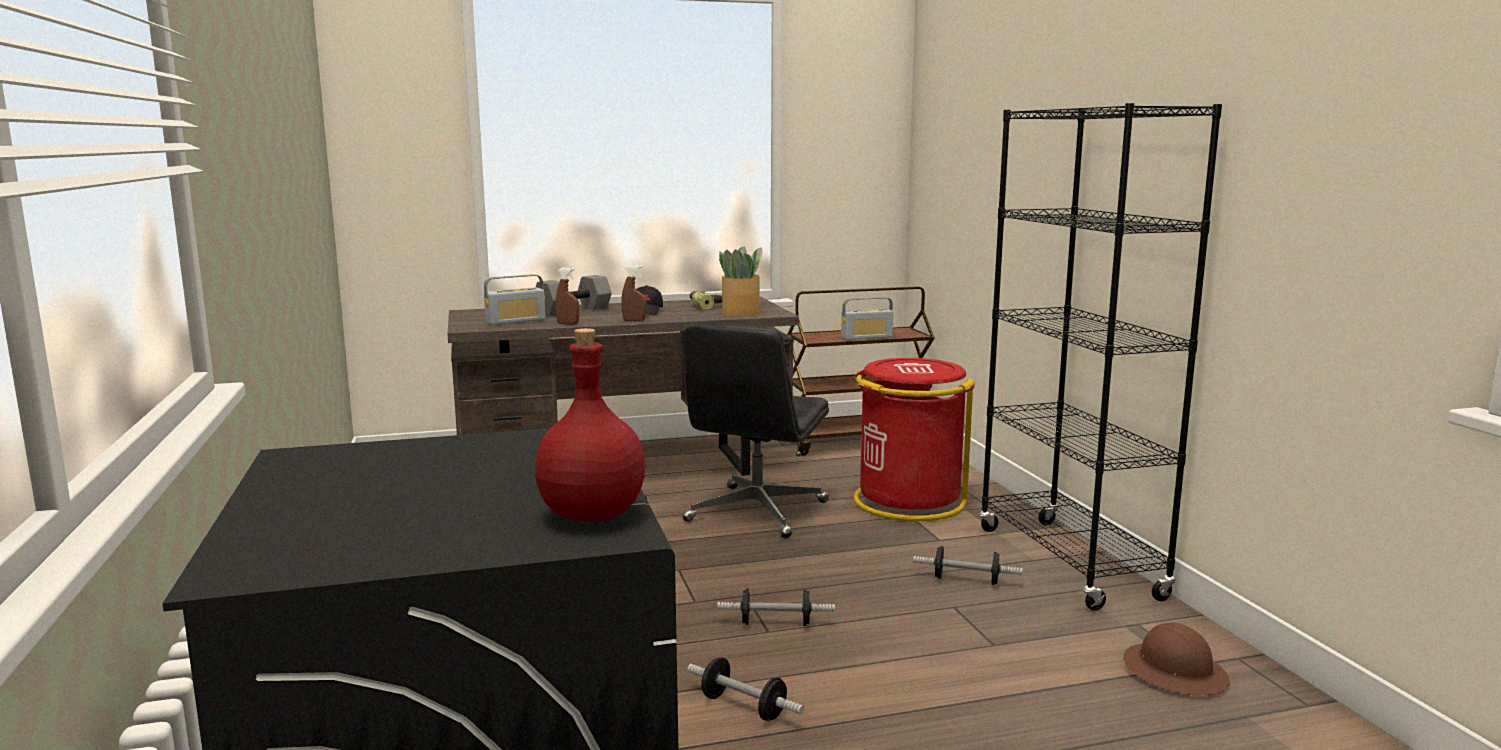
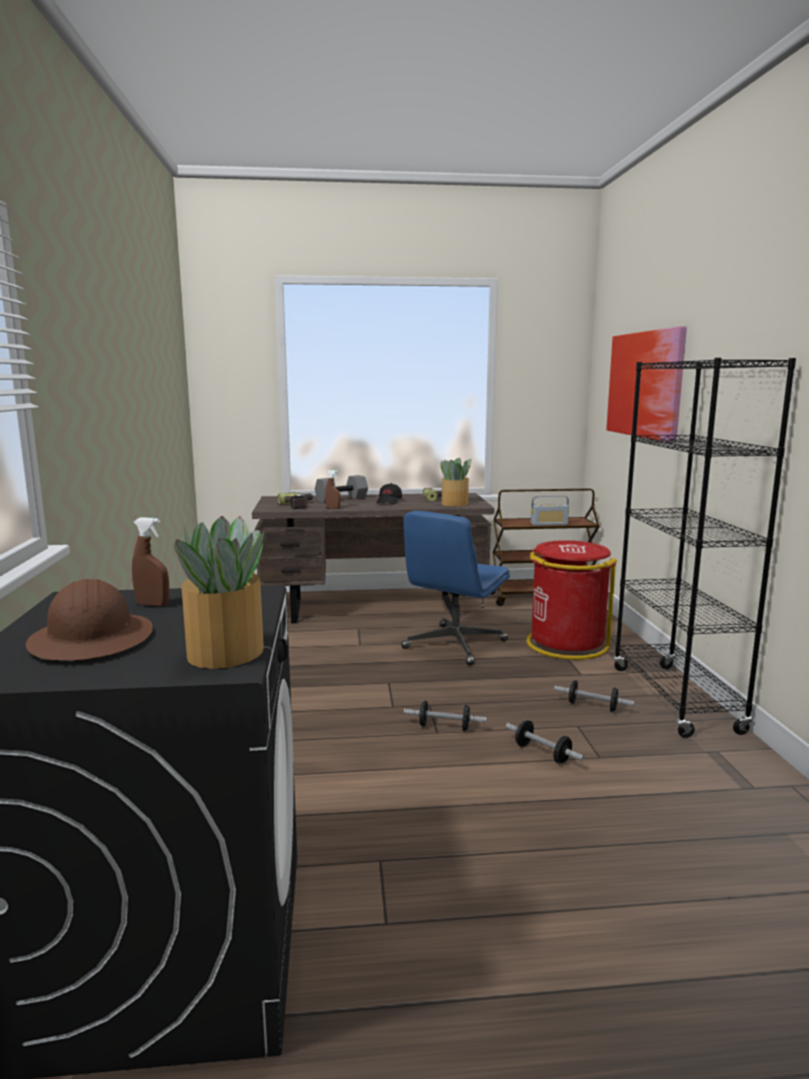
camera: 10 degrees right, 0 degrees up
radio [484,274,546,325] -> power drill [278,492,314,509]
red bottle [535,328,645,522] -> potted plant [174,516,265,669]
brown spray bottle [621,265,646,321] -> brown spray bottle moved to [132,517,169,606]
black office chair [682,322,829,538] -> blue office chair [401,511,510,666]
dumbbell [688,657,804,721] -> dumbbell moved to [506,720,584,764]
brown hard hat [1123,622,1230,695] -> brown hard hat moved to [26,579,153,661]
none -> picture [606,326,687,443]

